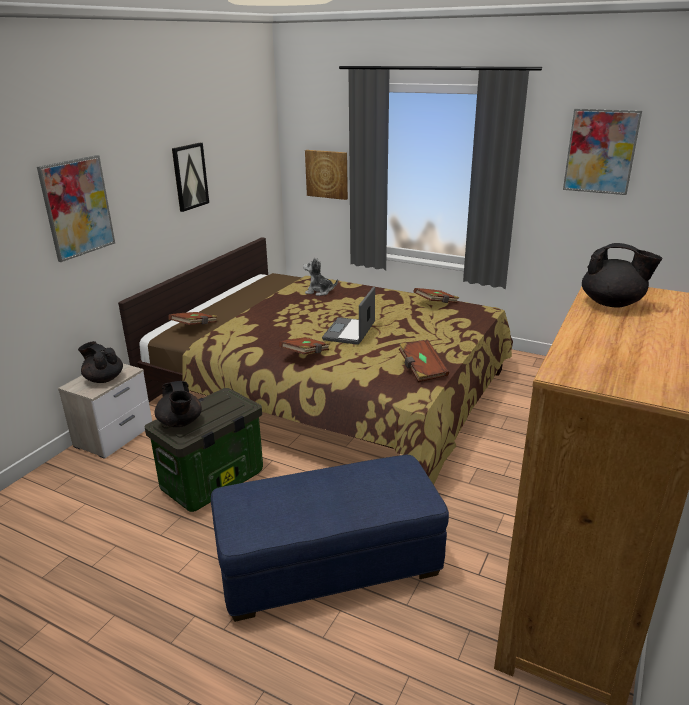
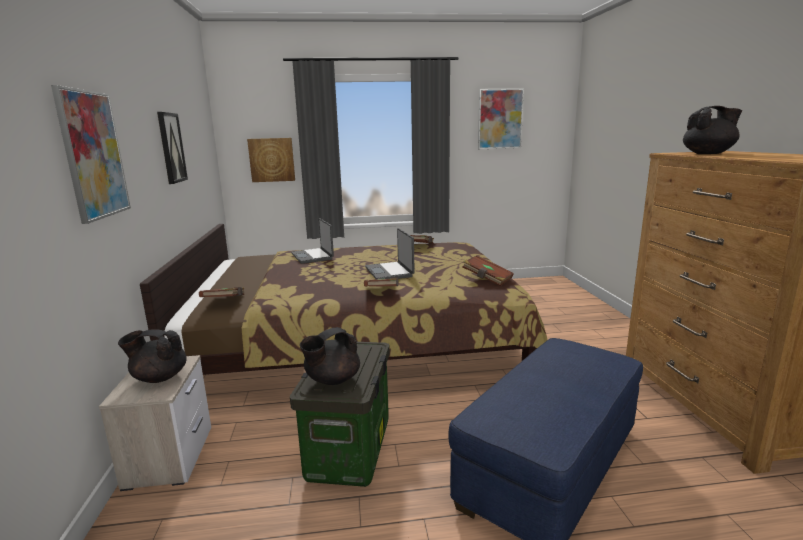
camera: 35 degrees left, 10 degrees down
black teapot [155,381,202,427] -> black teapot turned 105 degrees clockwise [300,327,360,385]
plush toy [303,257,338,296] -> laptop [291,218,334,264]

